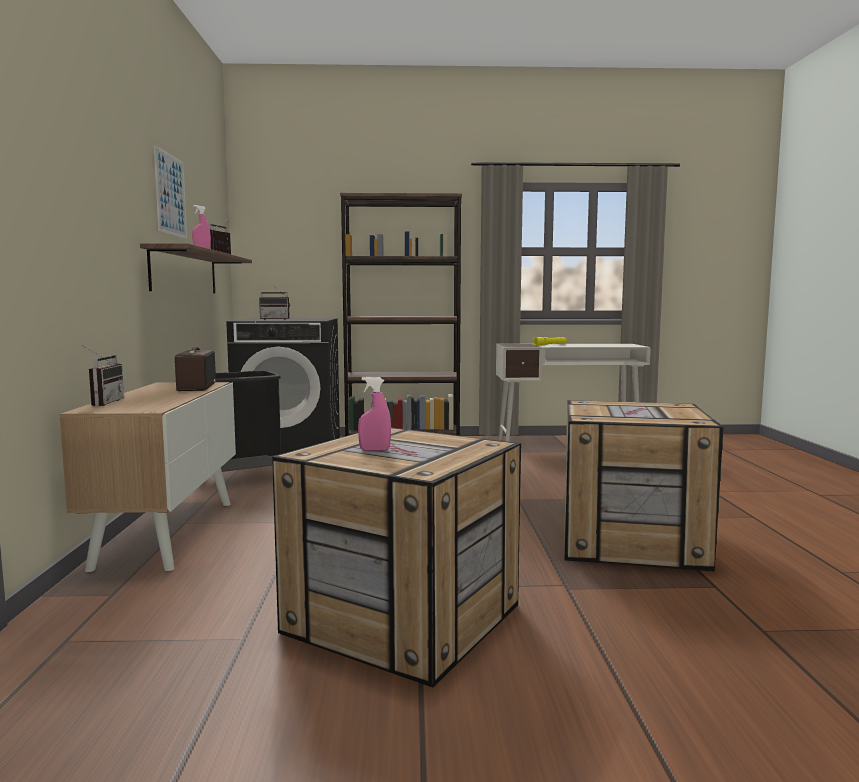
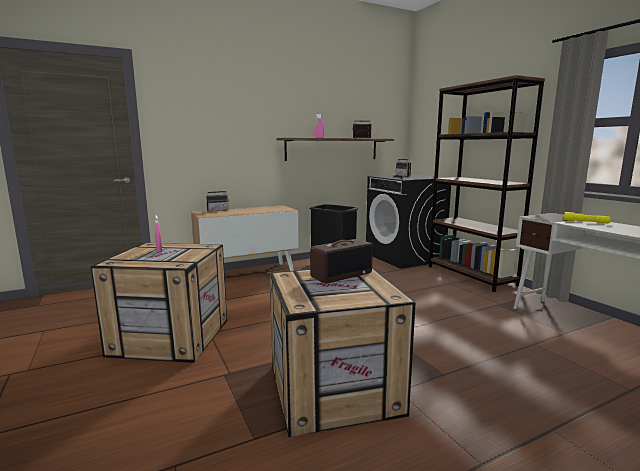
camera: 65 degrees right, 5 degrees up
picture [154,145,187,239] -> none
radio [175,347,216,391] -> radio moved to [310,239,373,283]

